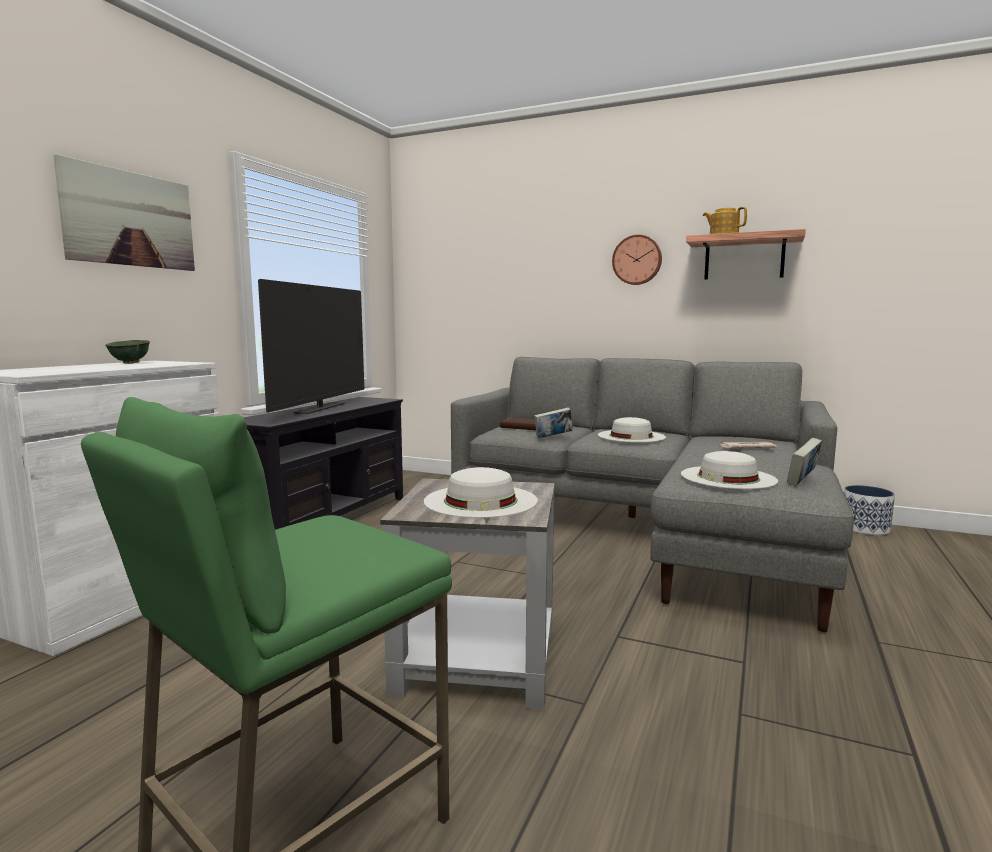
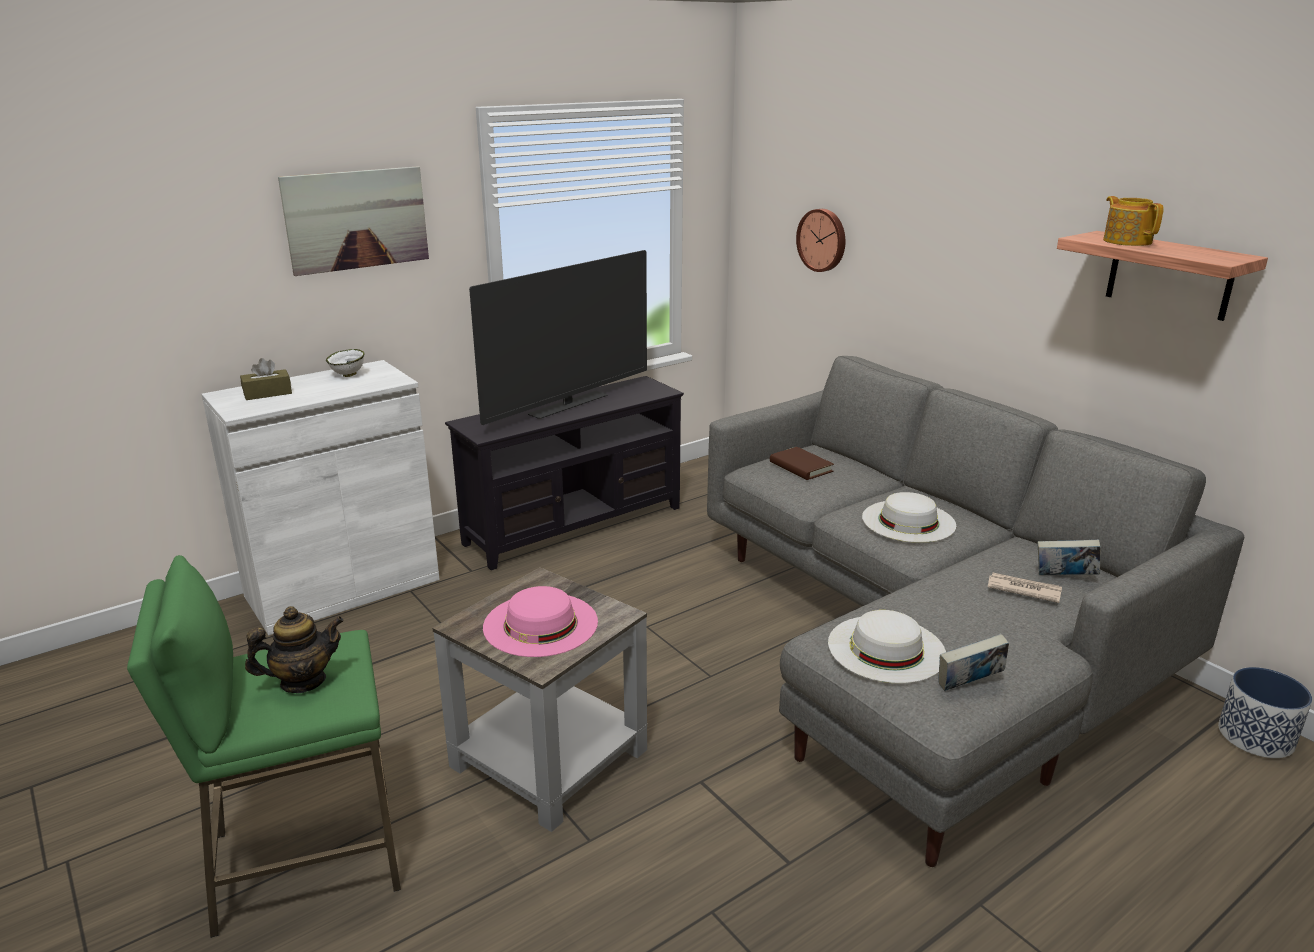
camera: 30 degrees right, 15 degrees up
green bowl [105,340,150,364] -> white bowl [326,349,365,377]
white hat [424,467,538,518] -> pink hat [483,586,598,657]
book [534,407,573,438] -> book moved to [1037,540,1101,575]
wall clock [612,234,662,285] -> wall clock moved to [796,209,845,272]
none -> brown tissue box [240,358,292,400]
none -> teapot [245,606,344,693]

